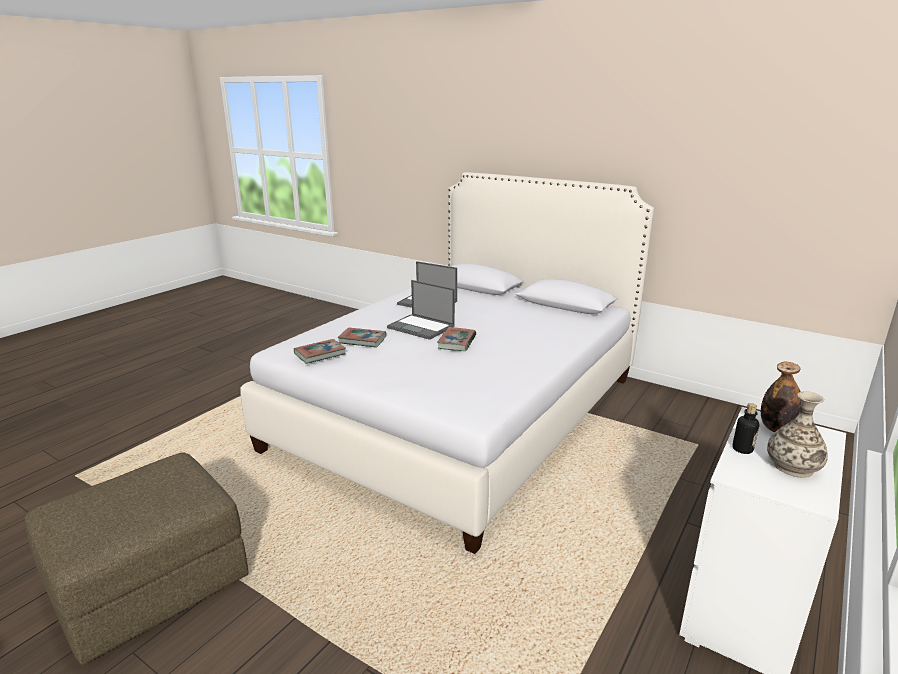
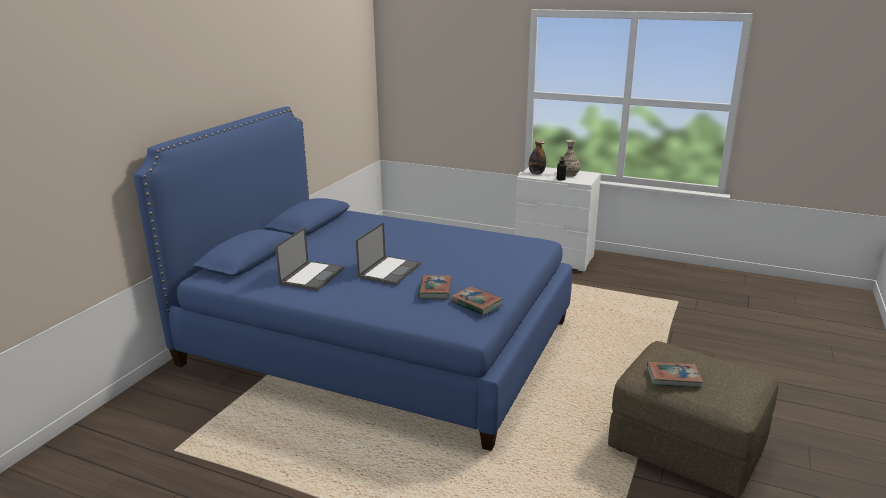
camera: 100 degrees left, 0 degrees up
white bed [240,172,654,554] -> blue bed [134,106,572,451]
book [437,327,476,351] -> book moved to [647,362,703,388]

